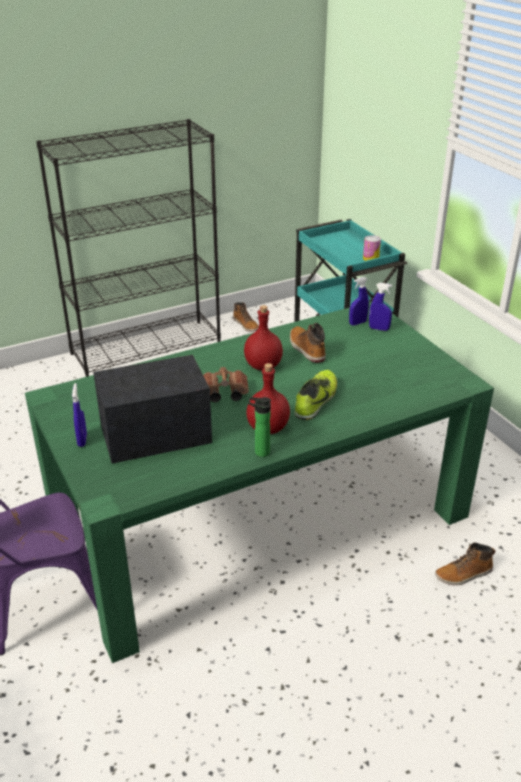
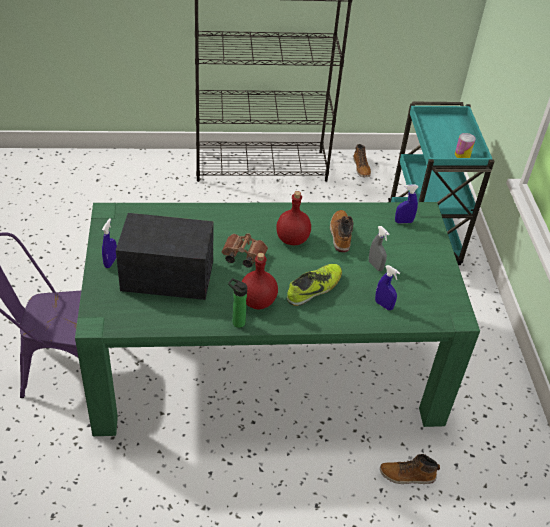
camera: 20 degrees right, 10 degrees up
blue spray bottle [369,283,392,331] -> blue spray bottle moved to [375,265,400,310]
none -> grey spray bottle [369,226,389,271]

